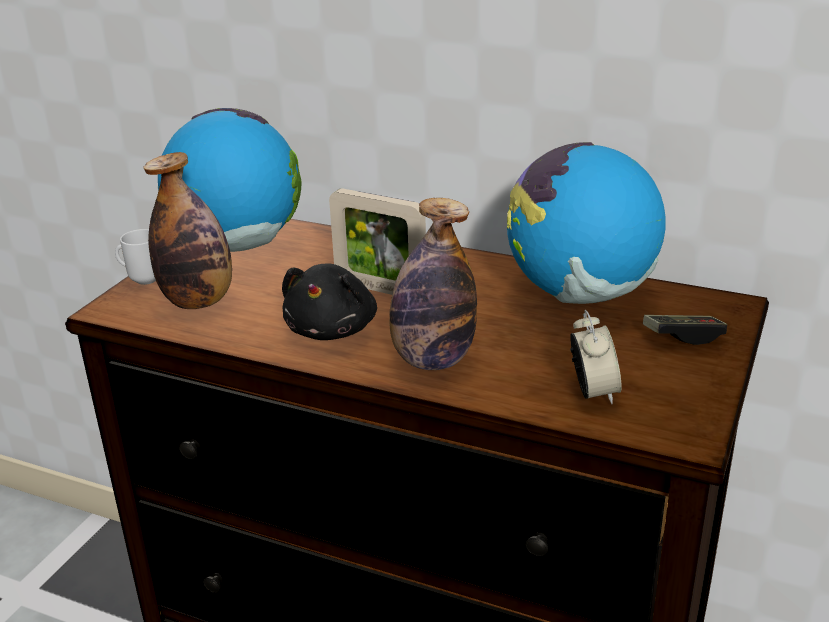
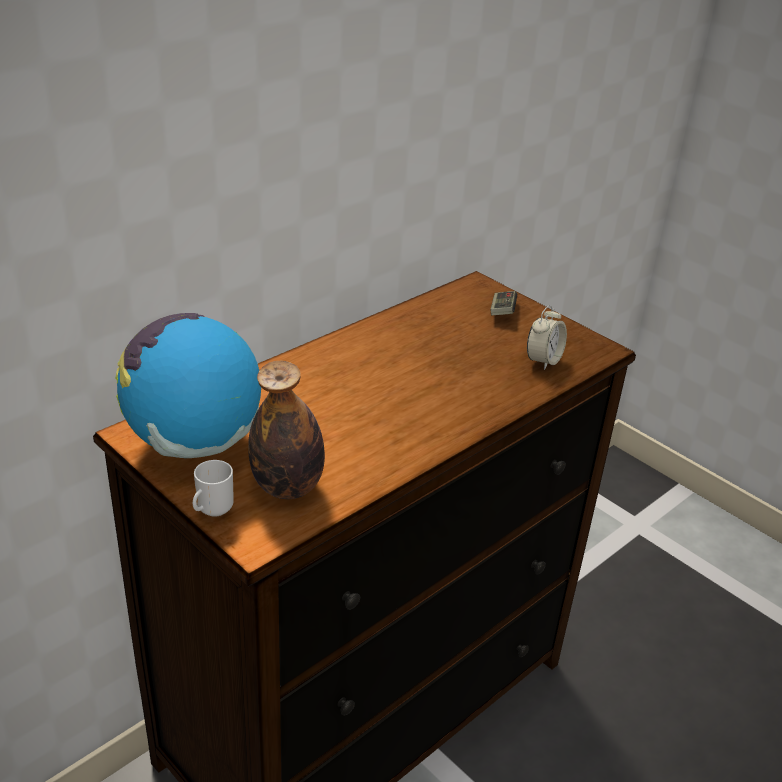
camera: 70 degrees left, 5 degrees up
black plush toy [282,263,377,340] -> none
picture frame [329,189,426,295] -> none
bottle [389,198,477,370] -> none
globe [507,142,666,304] -> none
alarm clock [570,310,622,404] -> alarm clock turned 105 degrees clockwise [527,305,567,370]

